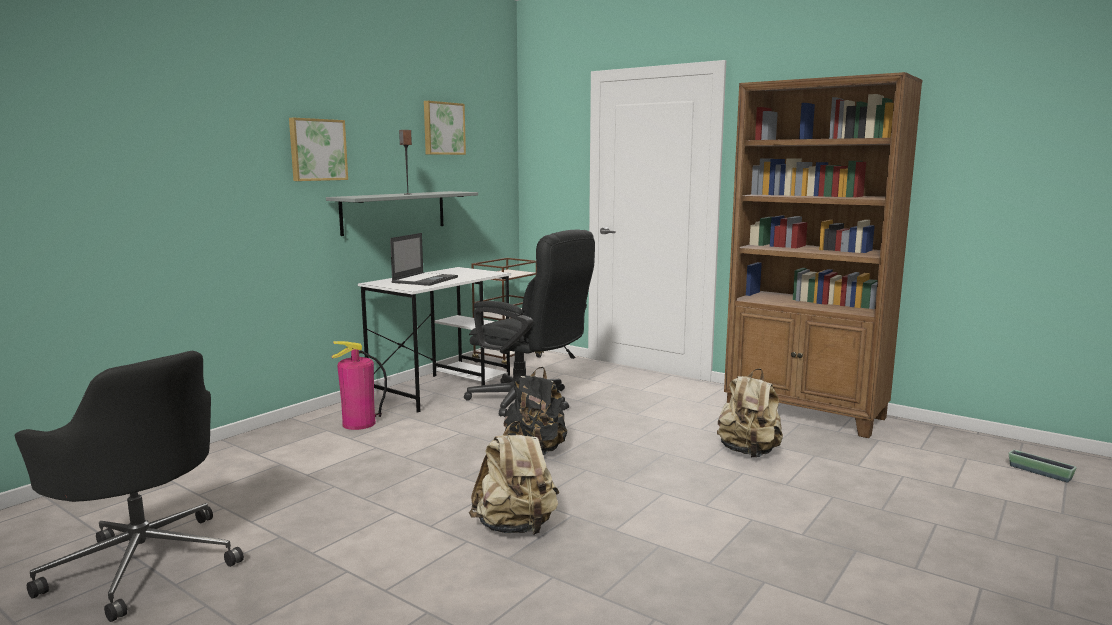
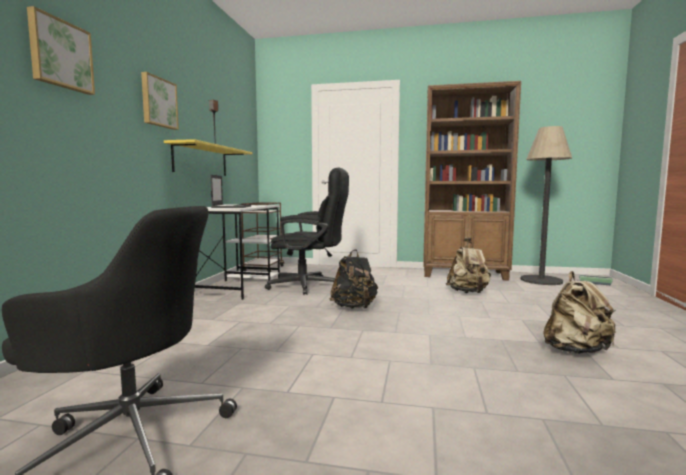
camera: 25 degrees left, 5 degrees down
grey shelf [326,191,478,236] -> yellow shelf [164,139,253,176]
fire extinguisher [331,341,387,430] -> none
picture [424,101,466,155] -> picture moved to [27,6,95,95]
beige backpack [469,421,559,535] -> beige backpack moved to [543,271,616,354]
none -> floor lamp [520,126,572,285]

